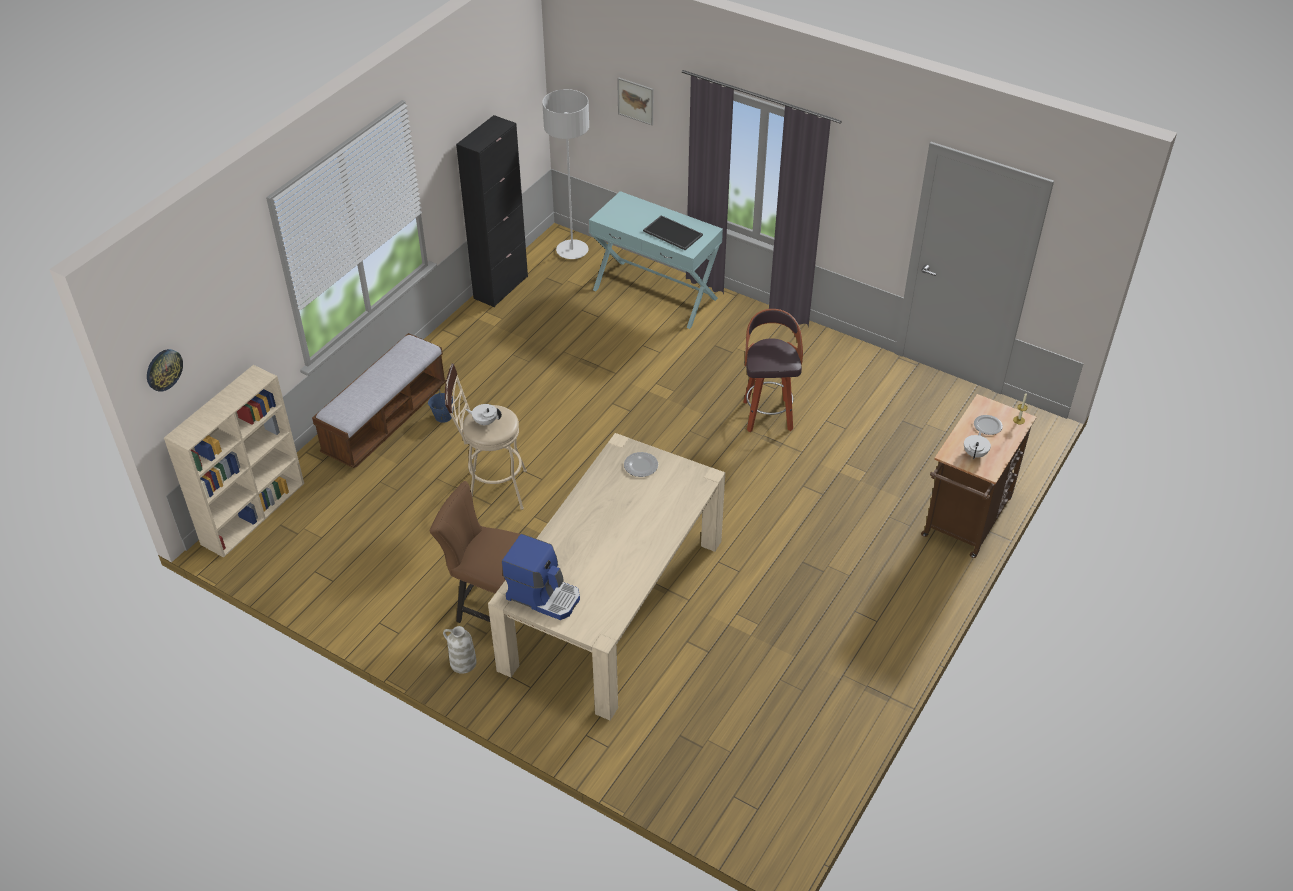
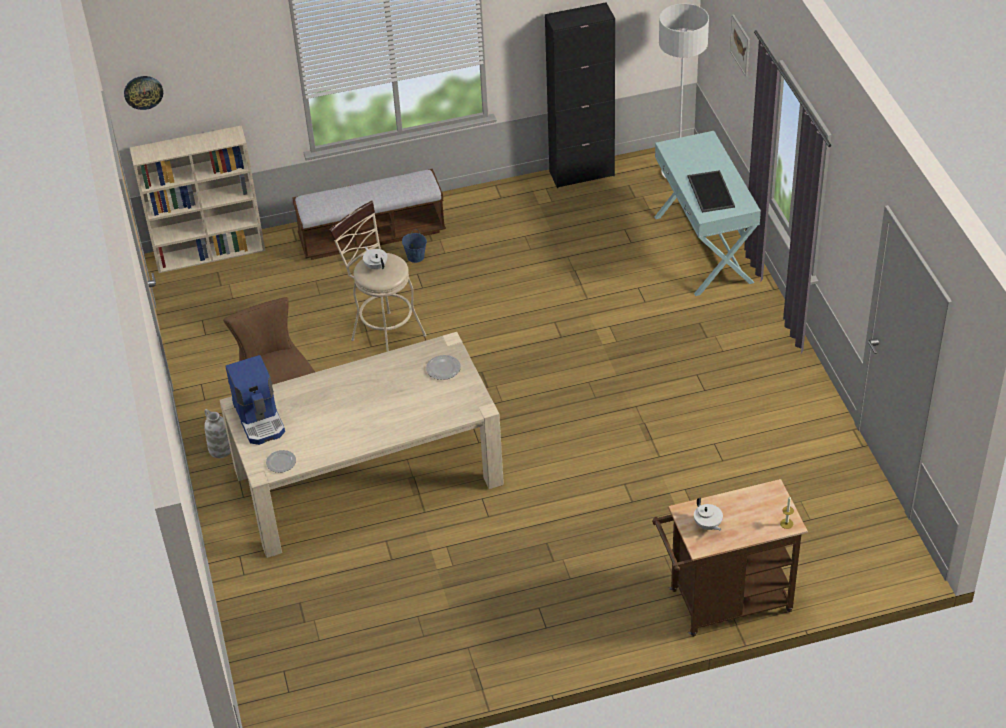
camera: 45 degrees right, 0 degrees up
stool [743,309,803,432] -> none
white teapot [964,431,991,459] -> white teapot turned 90 degrees clockwise [694,498,723,531]
plate [974,415,1003,435] -> plate moved to [266,450,296,473]

